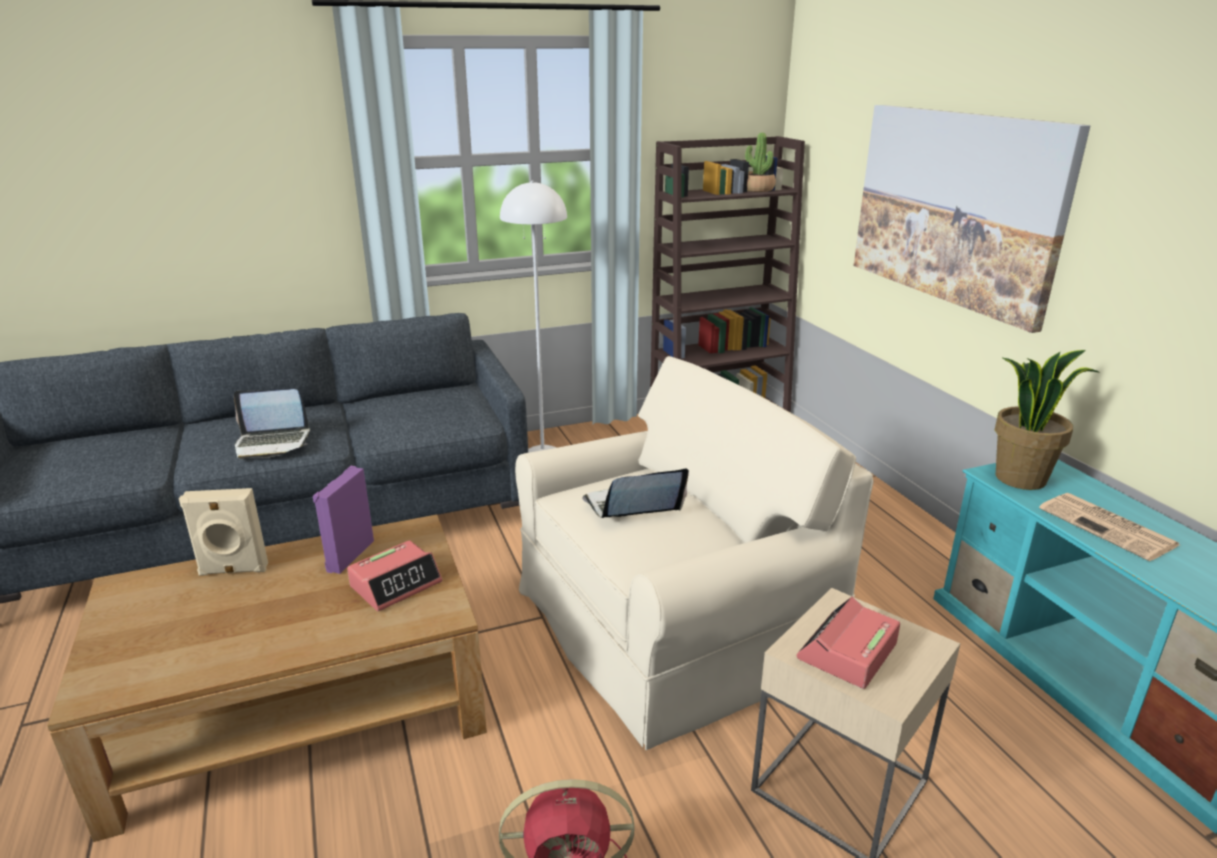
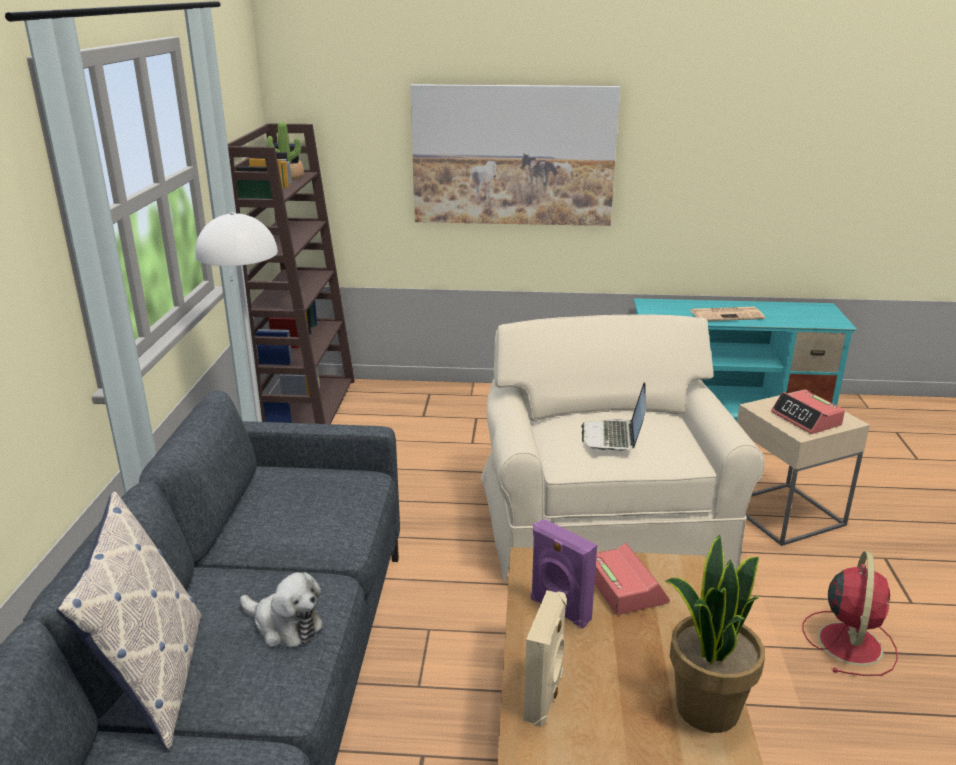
camera: 65 degrees left, 0 degrees up
laptop [234,389,310,459] -> plush toy [240,572,323,647]
potted plant [995,350,1099,490] -> potted plant moved to [665,535,765,733]
none -> pillow [56,491,202,750]

